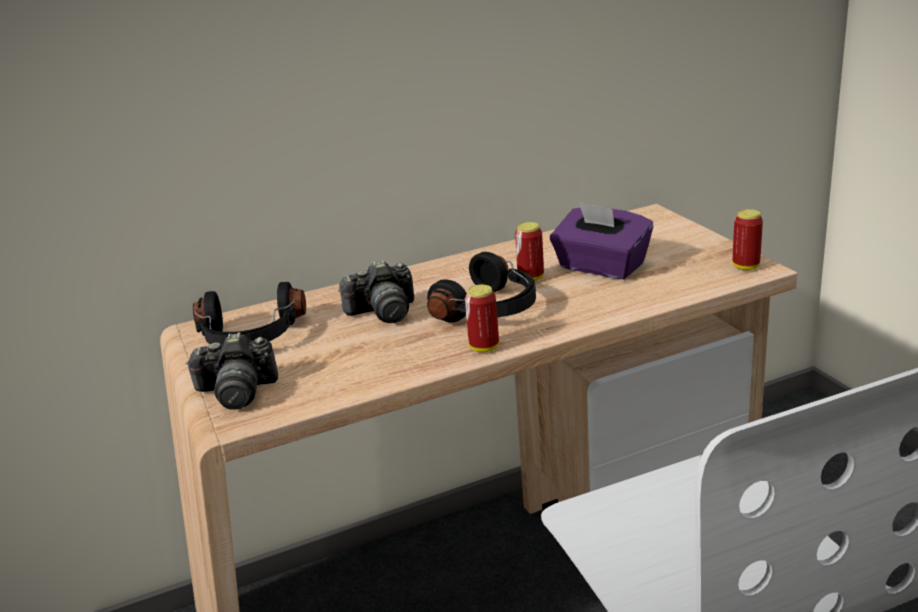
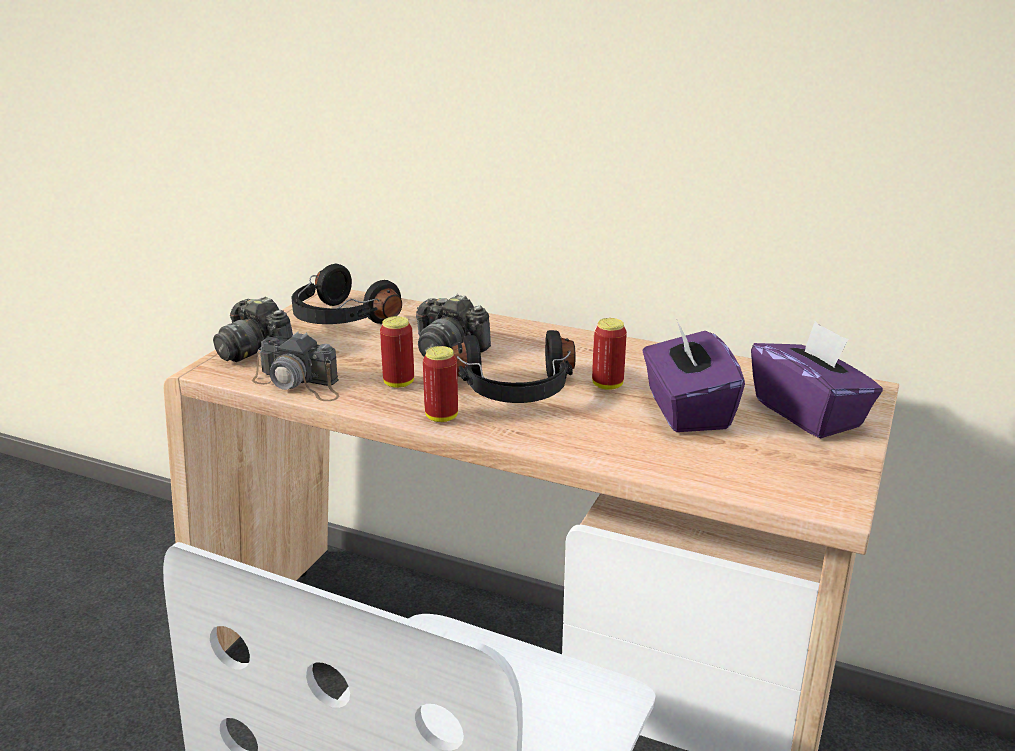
camera: 45 degrees right, 0 degrees up
can [733,209,763,270] -> can moved to [380,316,414,388]
none -> camera [252,331,339,401]
none -> purple tissue box [751,321,883,439]

